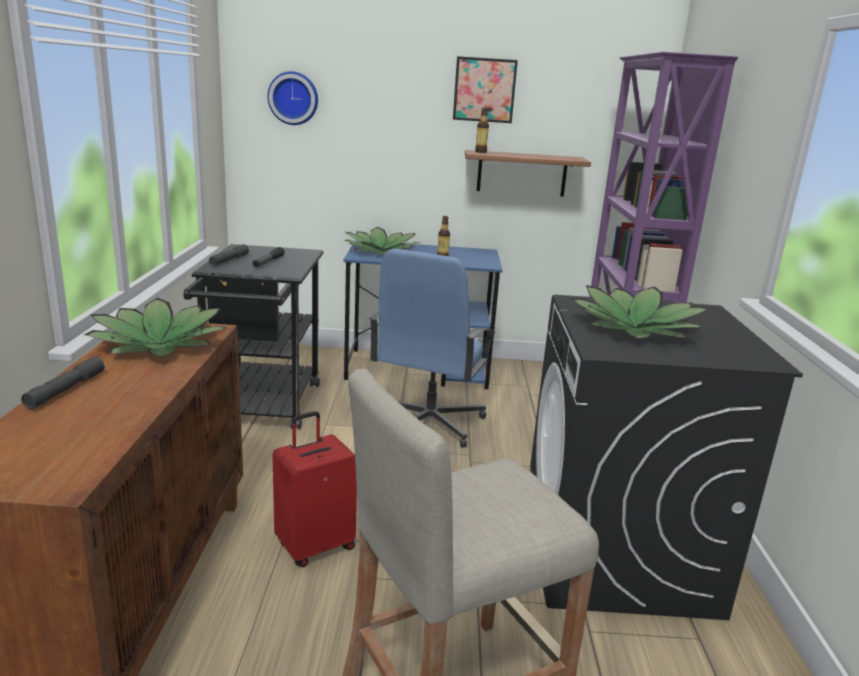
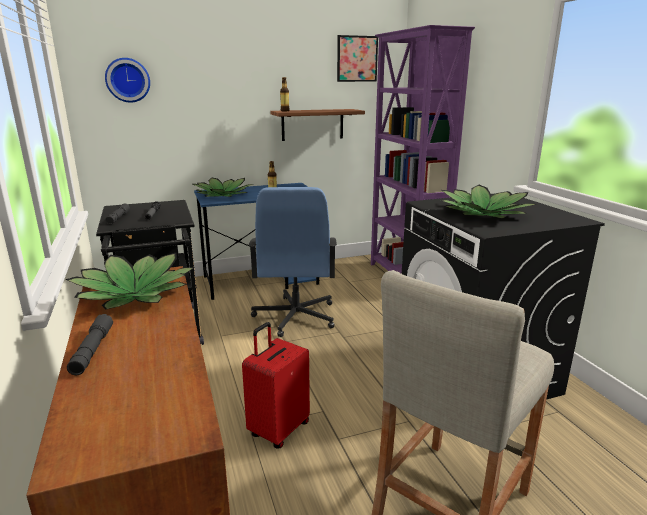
camera: 20 degrees left, 0 degrees up
picture [453,56,518,123] -> picture moved to [337,35,378,82]

